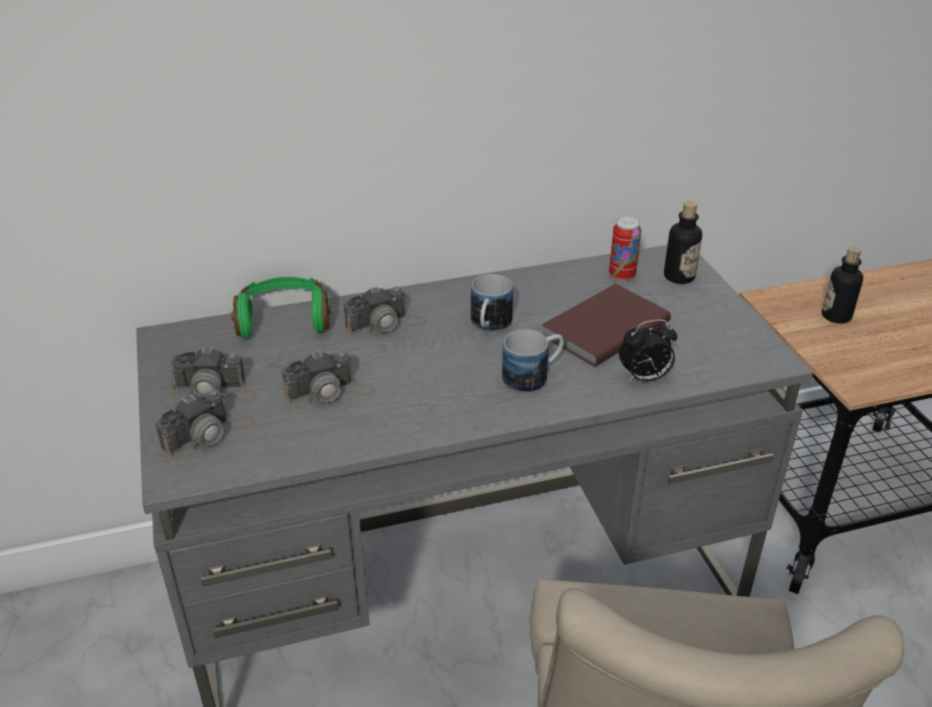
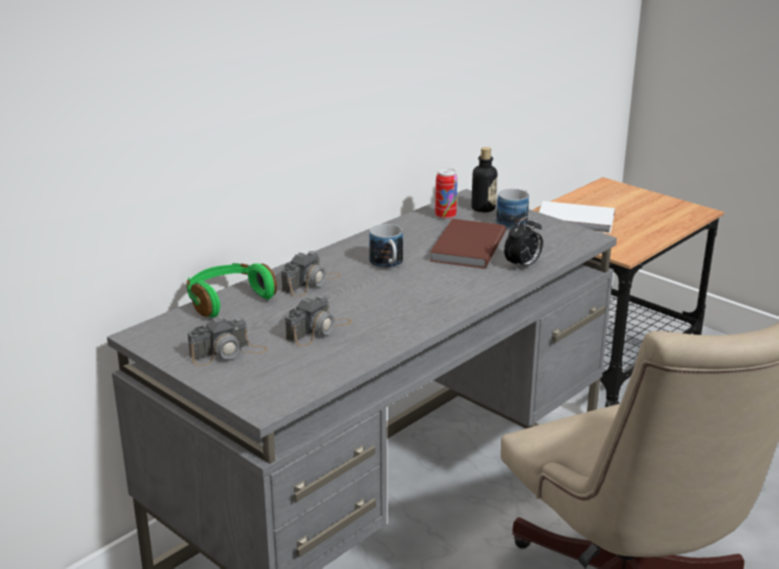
camera: 30 degrees left, 10 degrees down
camera [155,389,255,461] -> none
mug [502,329,564,393] -> mug moved to [496,189,529,230]
bottle [822,247,863,324] -> white book [539,201,615,233]

